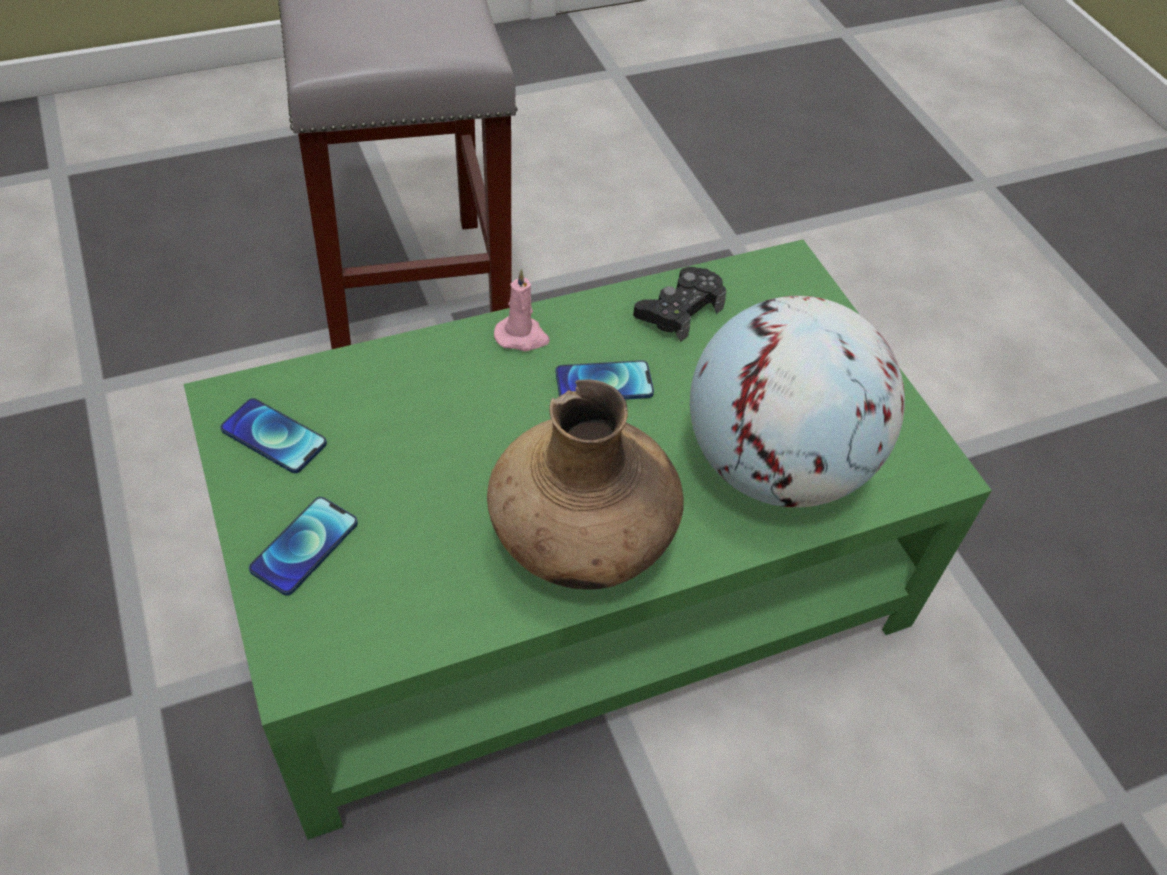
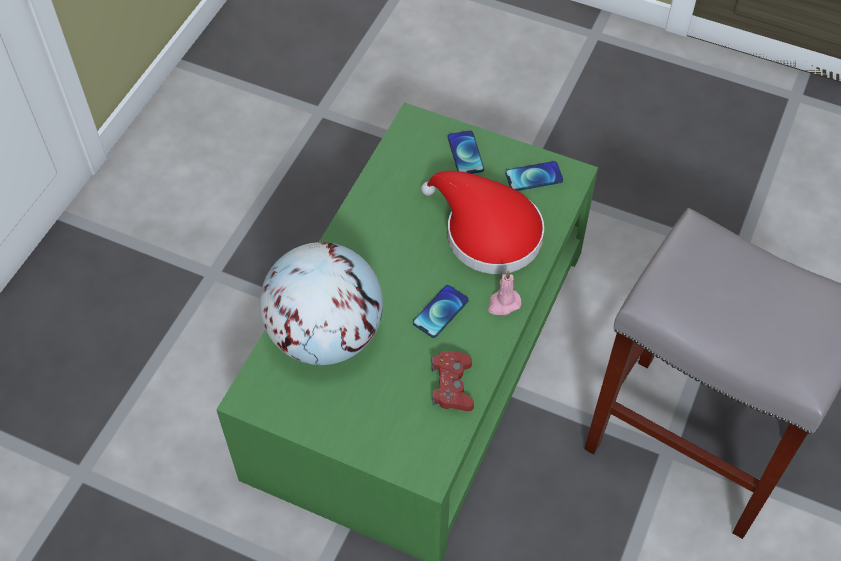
camera: 140 degrees right, 5 degrees up
brown vase [487,379,684,590] -> none
black game controller [633,267,726,342] -> red game controller [432,351,474,411]
none -> red hat [421,171,544,274]

